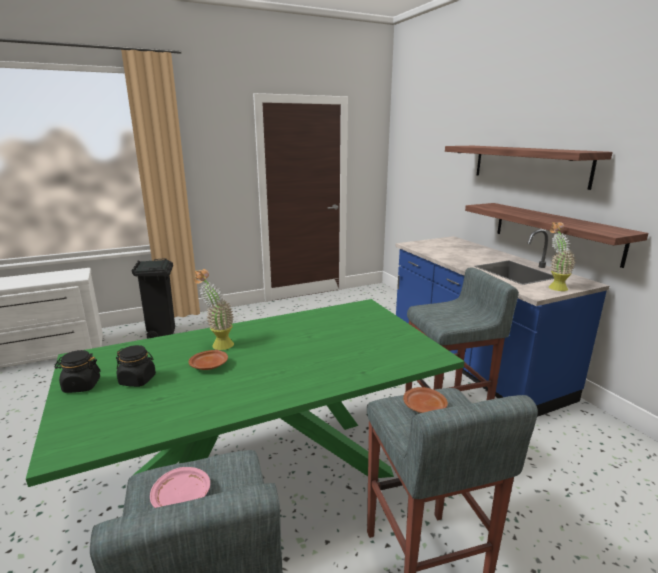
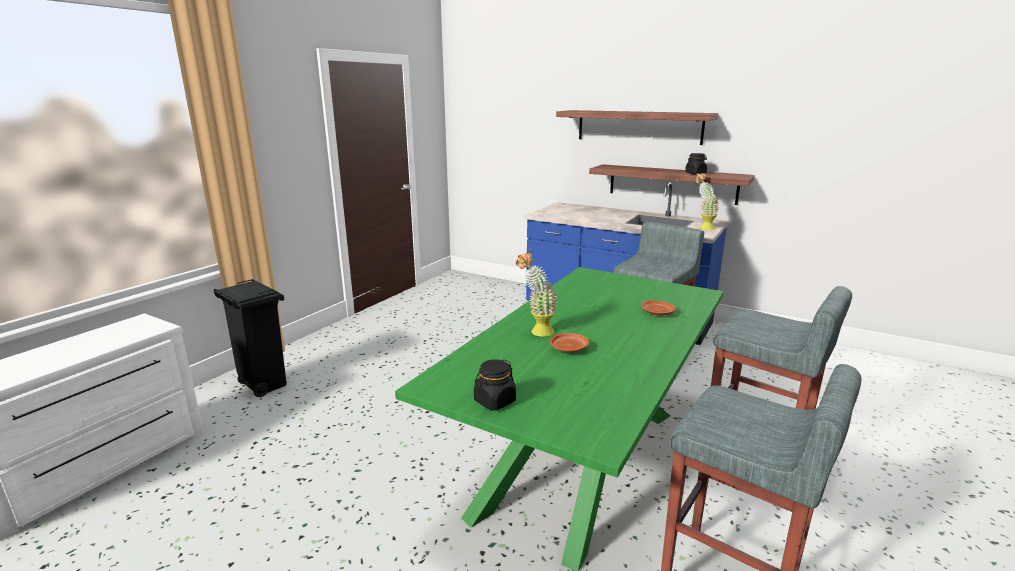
camera: 35 degrees left, 0 degrees up
black jar [116,345,156,387] -> black jar moved to [685,153,707,175]
pink plate [150,467,210,508] -> none
brown plate [403,387,448,413] -> brown plate moved to [641,300,676,315]

